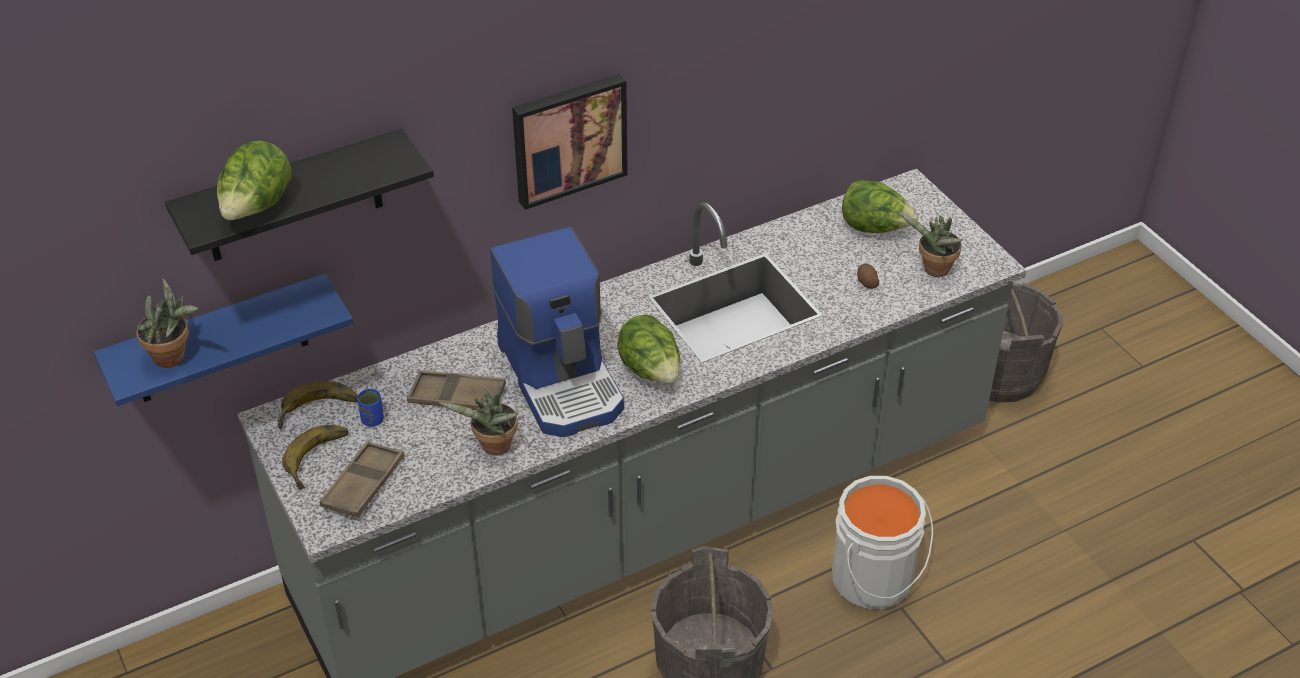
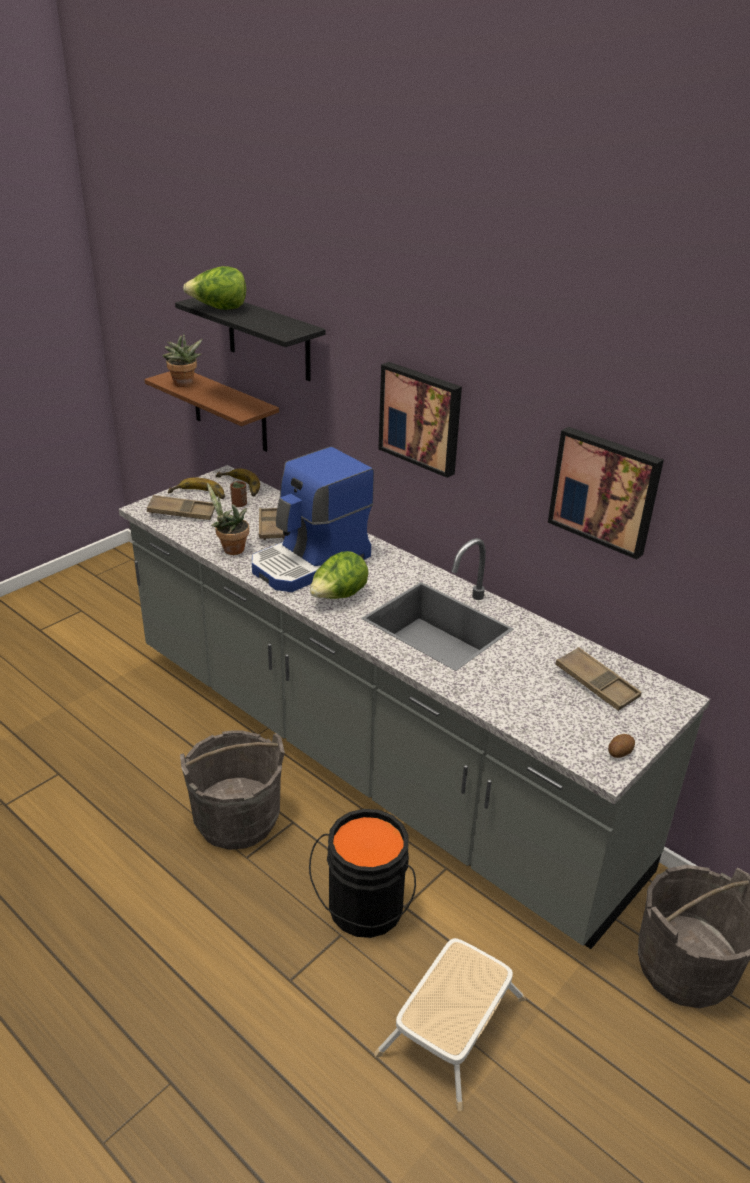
camera: 70 degrees right, 10 degrees down
blue shelf [94,274,353,406] -> brown shelf [144,371,279,452]
blue cup [357,389,384,426] -> brown cup [230,481,247,507]
white bucket [832,476,933,609] -> black bucket [309,809,416,938]
lettuce [842,180,918,233] -> brown tray [555,647,642,711]
potato [857,264,879,289] -> potato moved to [608,734,635,758]
potted plant [897,211,963,277] -> none
none -> beige step ladder [374,938,526,1111]
none -> picture [548,427,664,559]

